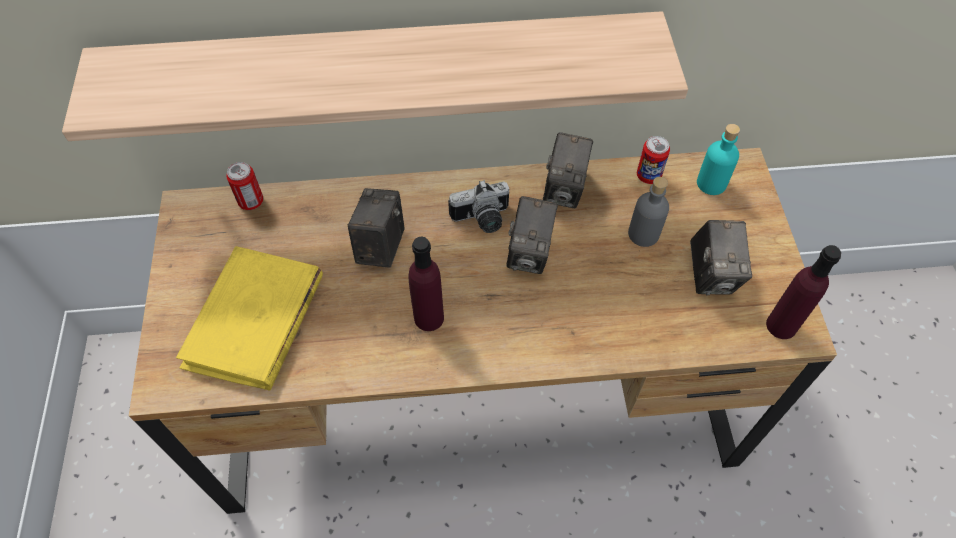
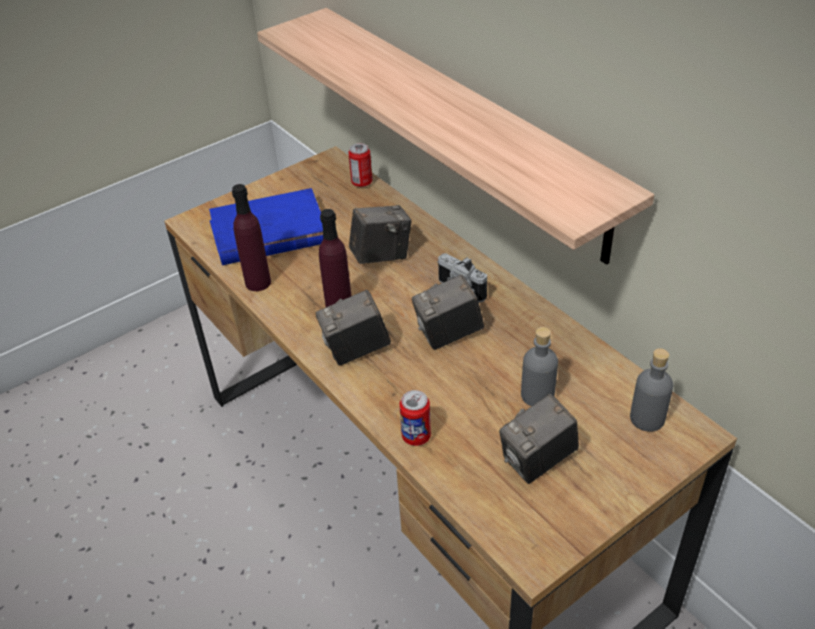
camera: 60 degrees right, 15 degrees down
yellow book [176,246,323,391] -> blue book [209,188,323,265]
camera [543,132,593,208] -> camera moved to [316,290,391,366]
can [637,136,670,184] -> can moved to [399,390,431,446]
turquoise bottle [697,124,740,195] -> grey bottle [630,348,673,432]
purple bottle [766,245,841,339] -> purple bottle moved to [232,184,271,291]

